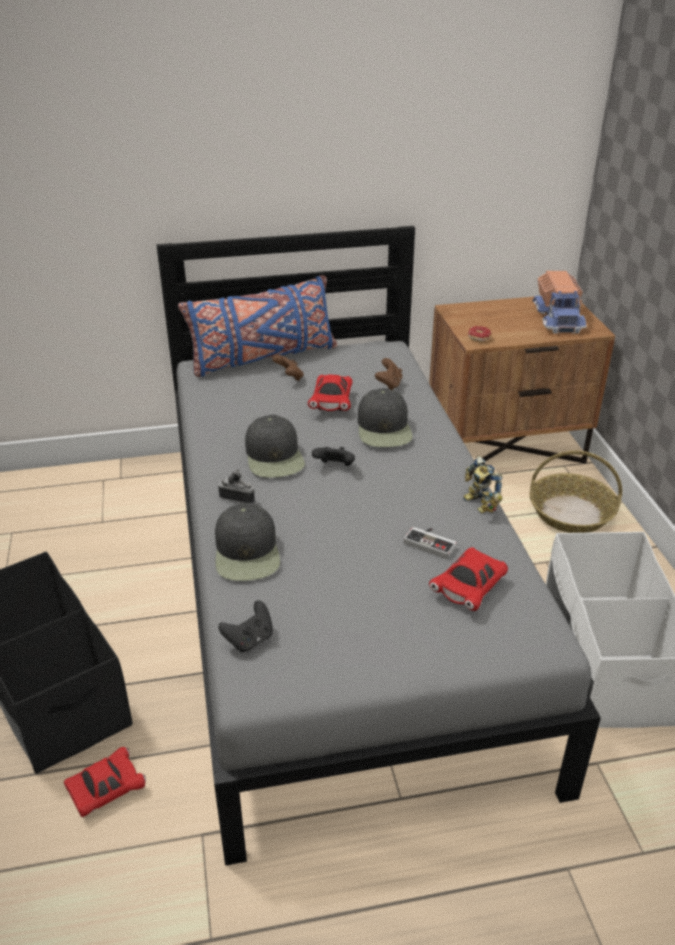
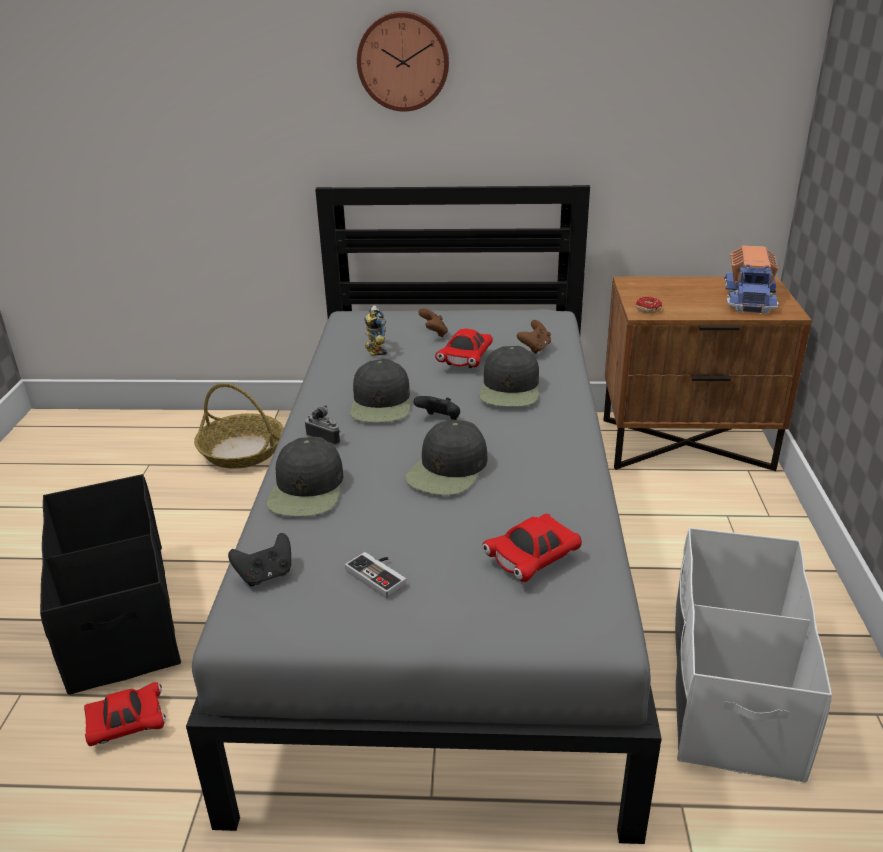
camera: 15 degrees right, 5 degrees down
blue pillow [178,275,337,377] -> none
game controller [404,527,456,559] -> game controller moved to [345,552,406,599]
toy robot [463,456,503,513] -> toy robot moved to [364,305,387,356]
basket [529,451,622,533] -> basket moved to [194,383,284,469]
none -> wall clock [357,11,449,112]
none -> black cap [405,419,487,495]

